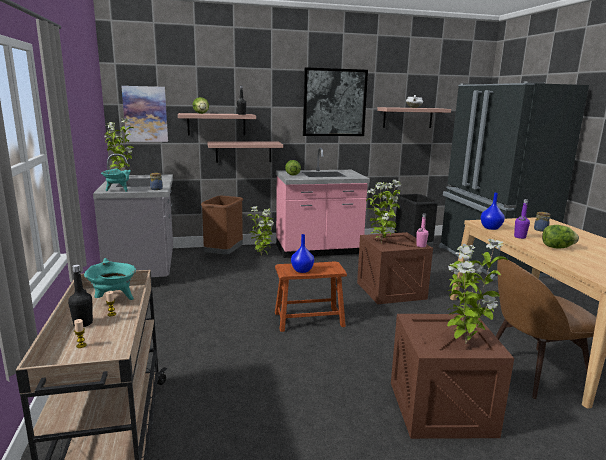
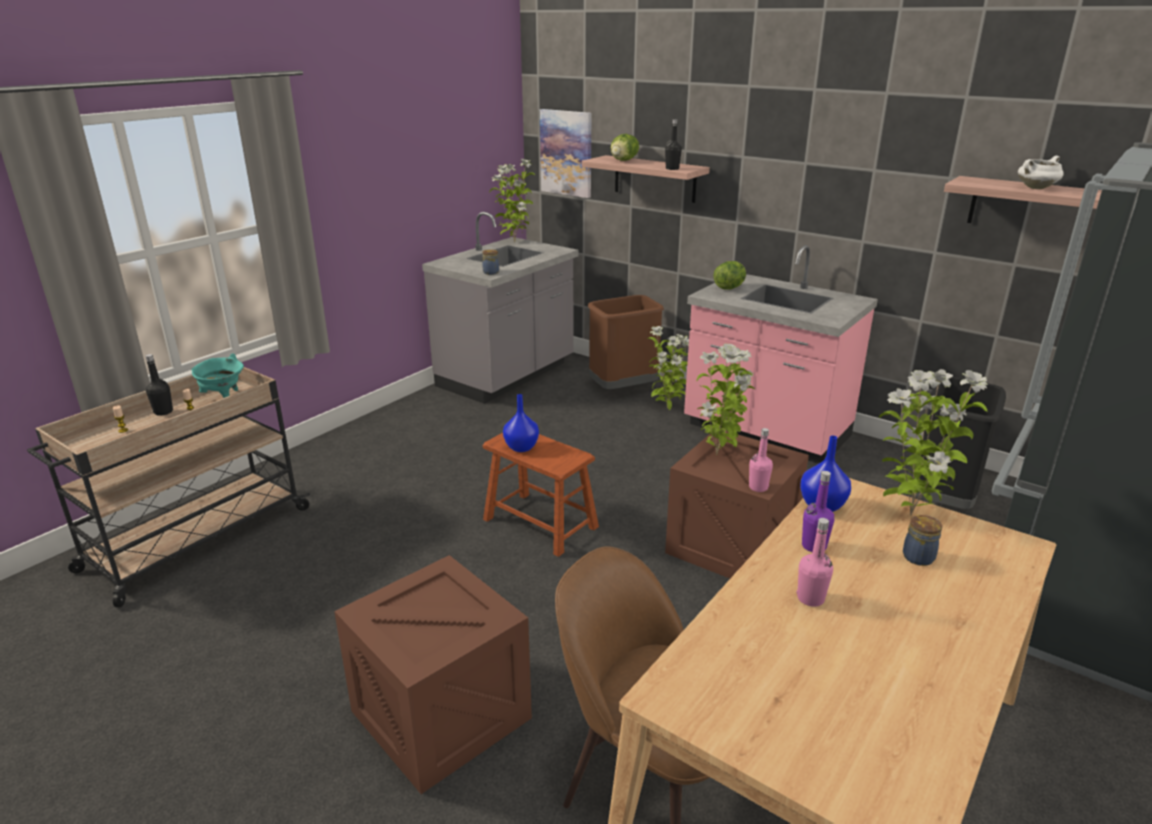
camera: 50 degrees right, 10 degrees up
turquoise cooking pot [101,168,131,192] -> none
shelf [207,142,283,163] -> none
picture [303,67,368,136] -> none
potted plant [447,238,509,344] -> potted plant moved to [879,369,988,515]
lettuce [542,225,579,248] -> pink bottle [797,518,833,607]

